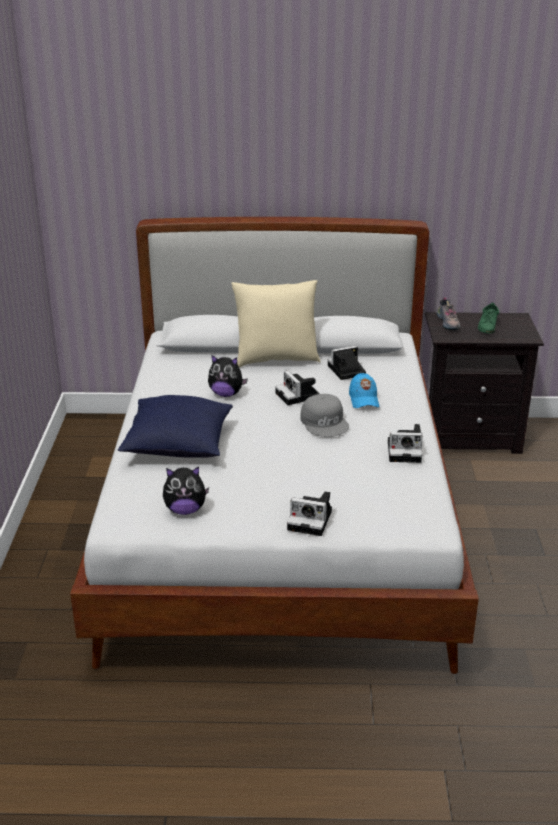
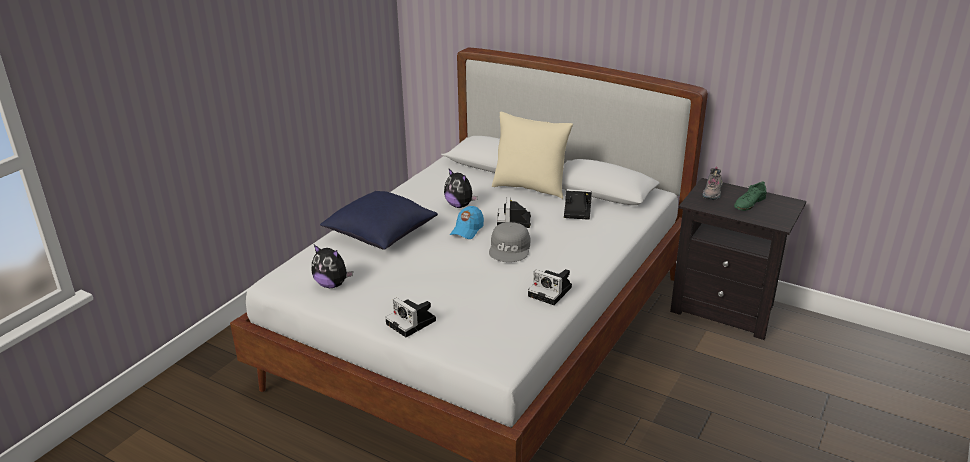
camera: 30 degrees right, 0 degrees up
blue cap [349,373,379,408] -> blue cap moved to [450,206,484,239]

